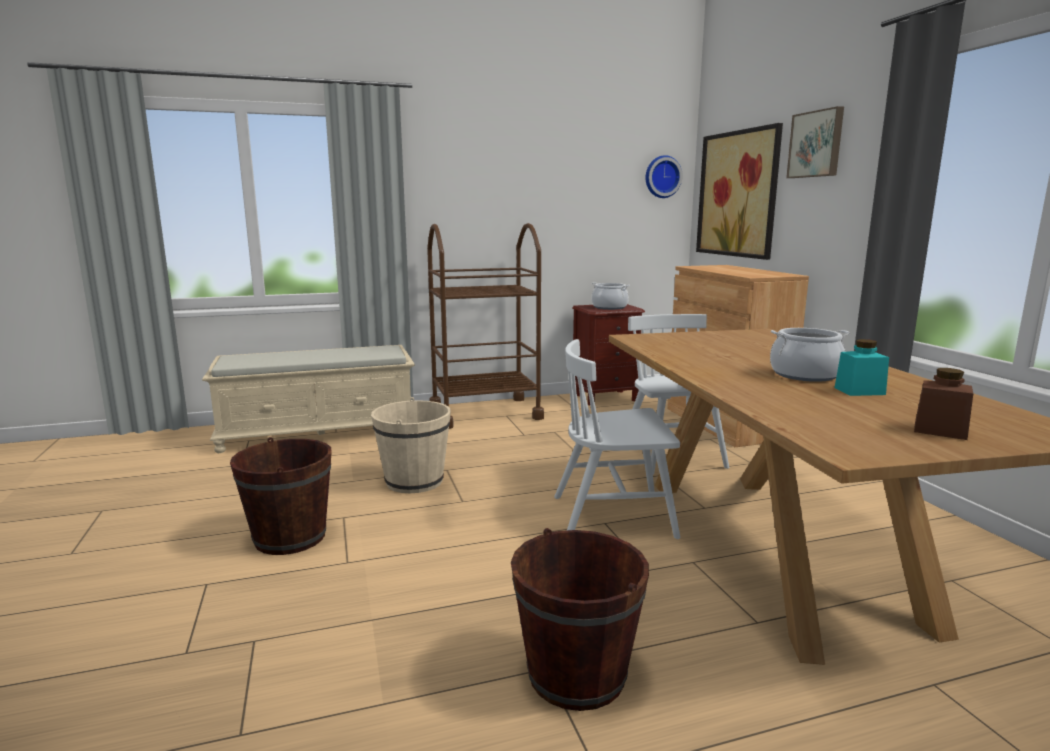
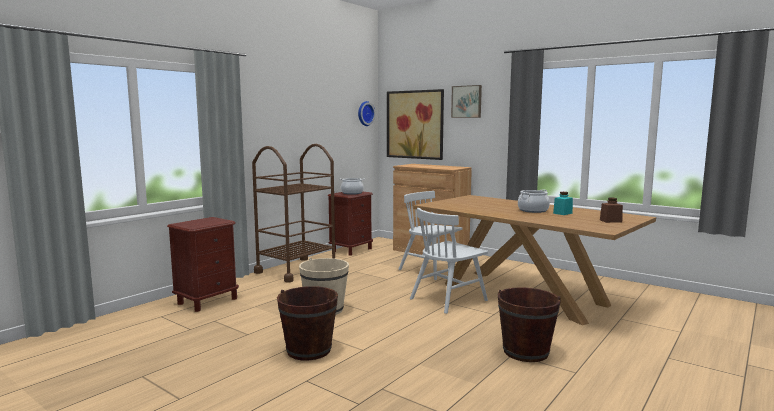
camera: 35 degrees left, 5 degrees down
beige bench [202,345,415,453] -> brown nightstand [167,217,239,312]

